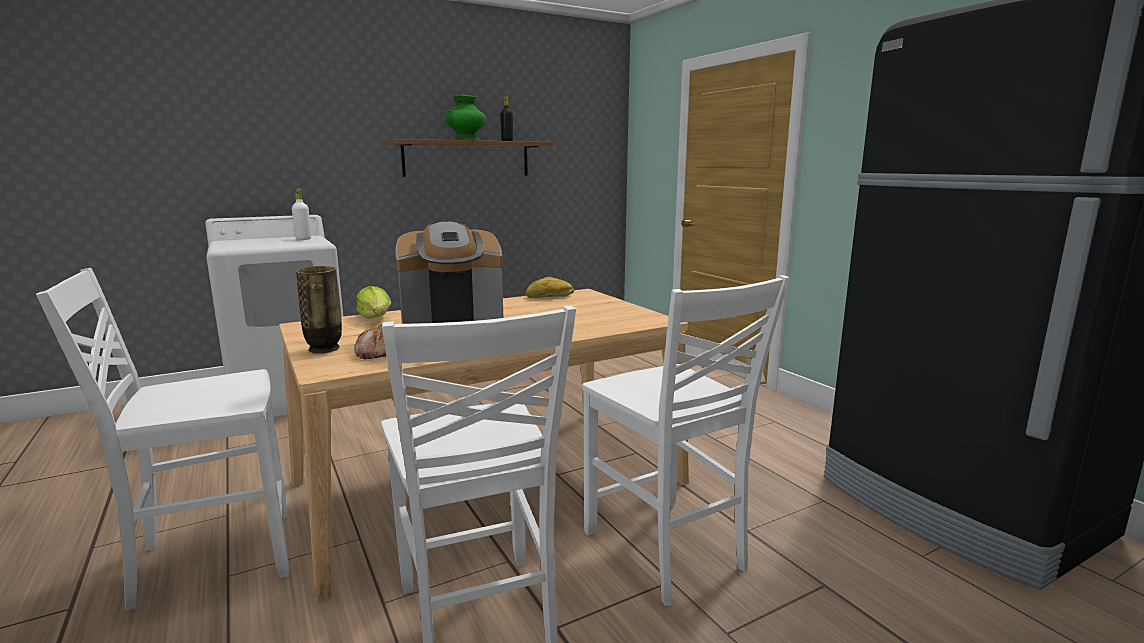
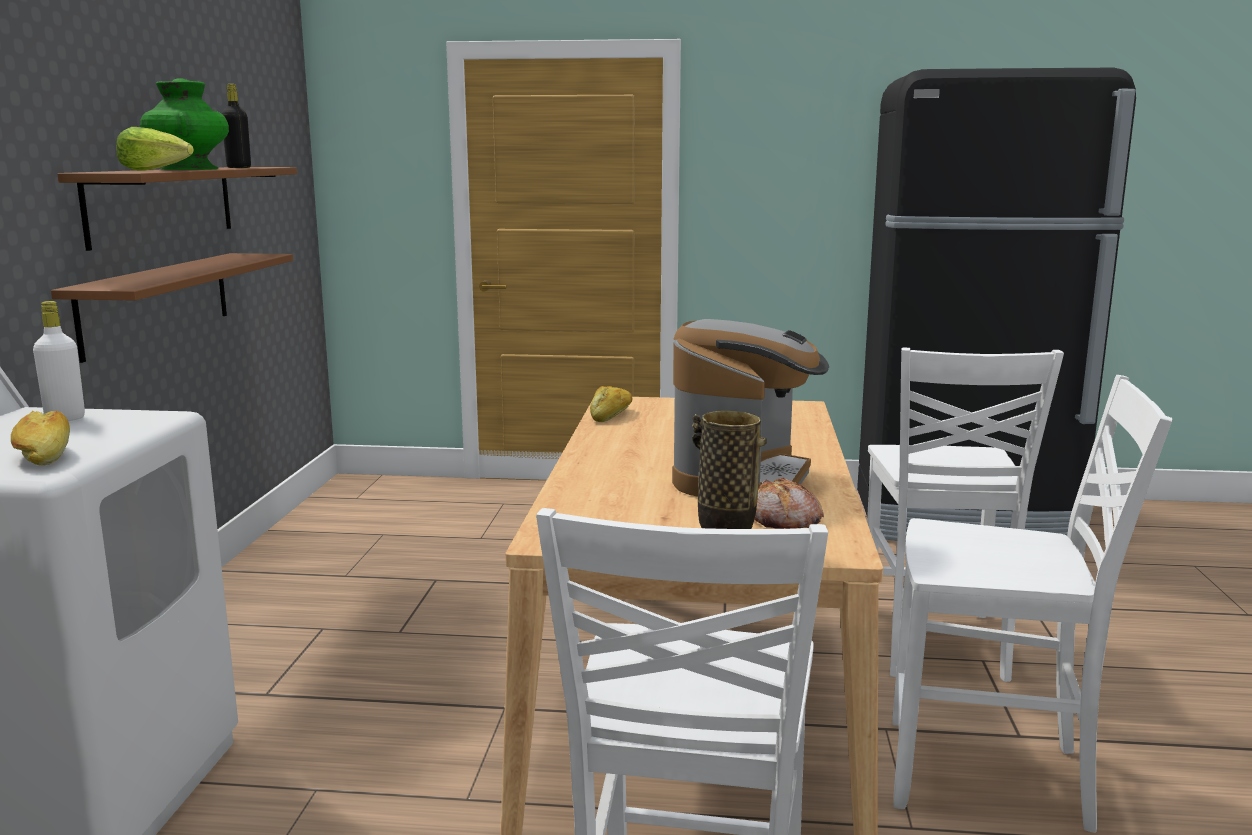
camera: 55 degrees left, 0 degrees up
lettuce [356,286,391,318] -> lettuce moved to [116,127,194,171]
white chair [582,275,789,606] -> white chair turned 90 degrees clockwise [867,348,1064,682]
none -> bread [11,411,70,465]
none -> brown shelf [51,253,293,363]

